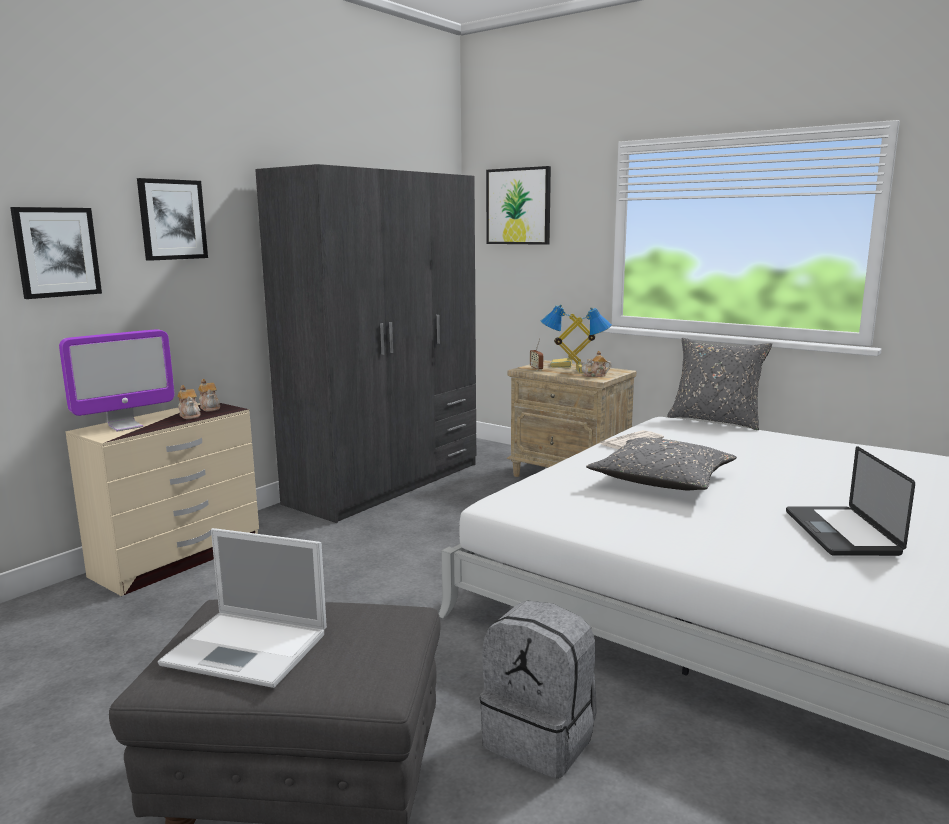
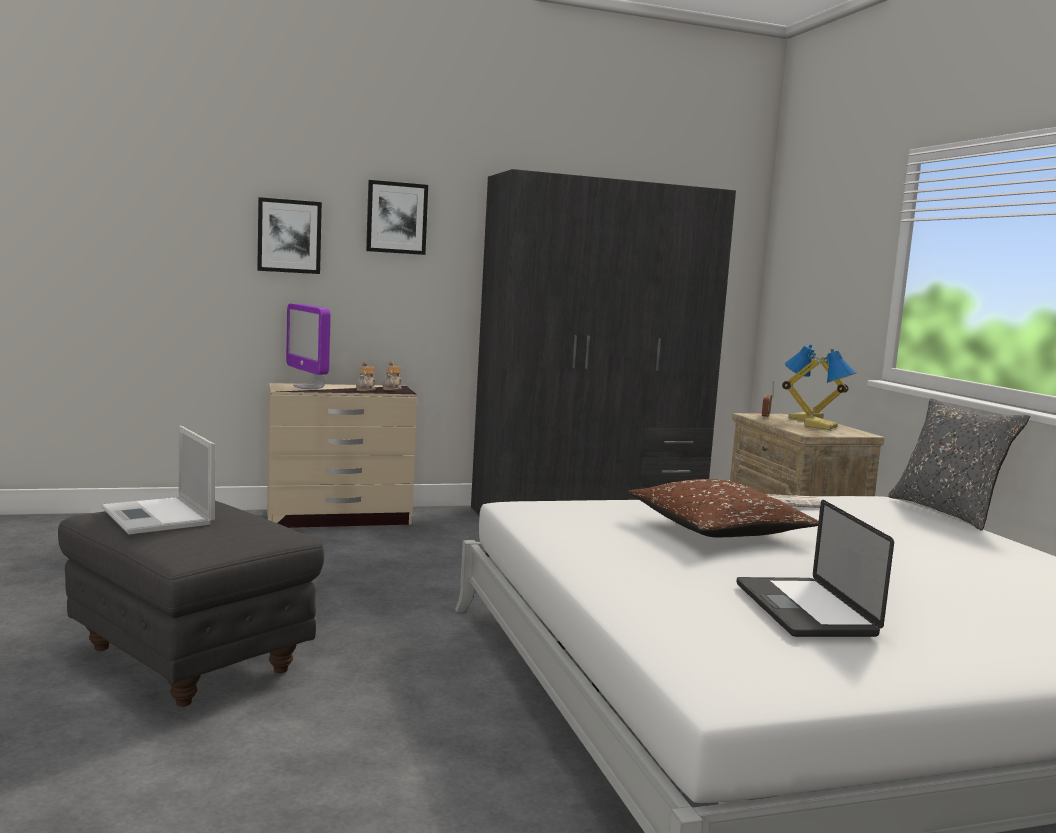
camera: 35 degrees right, 5 degrees down
monitor [59,329,175,431] -> monitor turned 60 degrees clockwise [286,304,331,389]
grey backpack [480,600,596,779] -> none
picture [486,166,551,245] -> none
teapot [580,351,611,377] -> none
grey pillow [586,438,737,490] -> brown pillow [629,479,819,538]
laptop [786,446,915,556] -> laptop turned 45 degrees counterclockwise [737,500,894,637]

